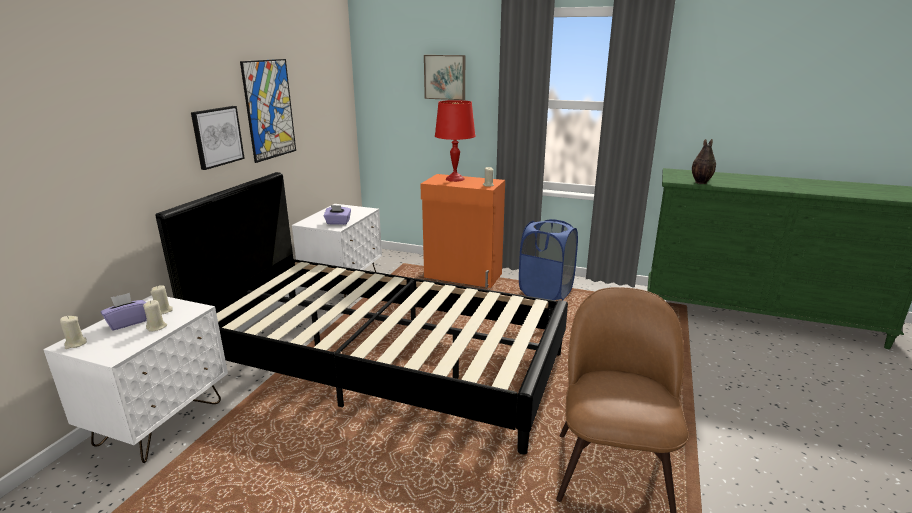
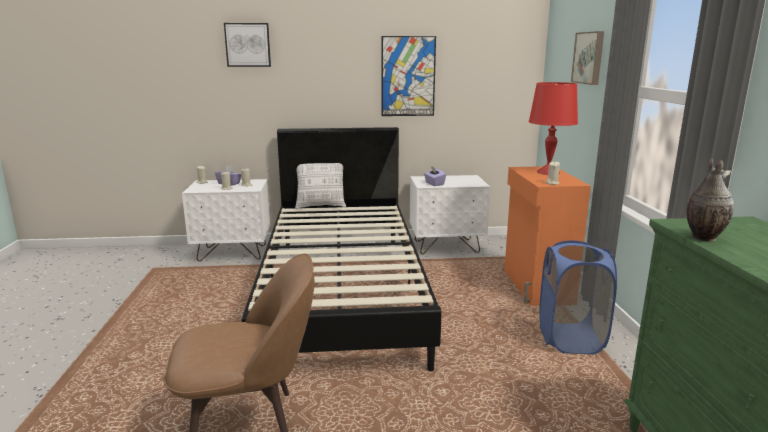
camera: 65 degrees right, 5 degrees down
picture [191,106,245,170] -> picture moved to [224,23,271,67]
none -> pillow [295,163,346,209]

